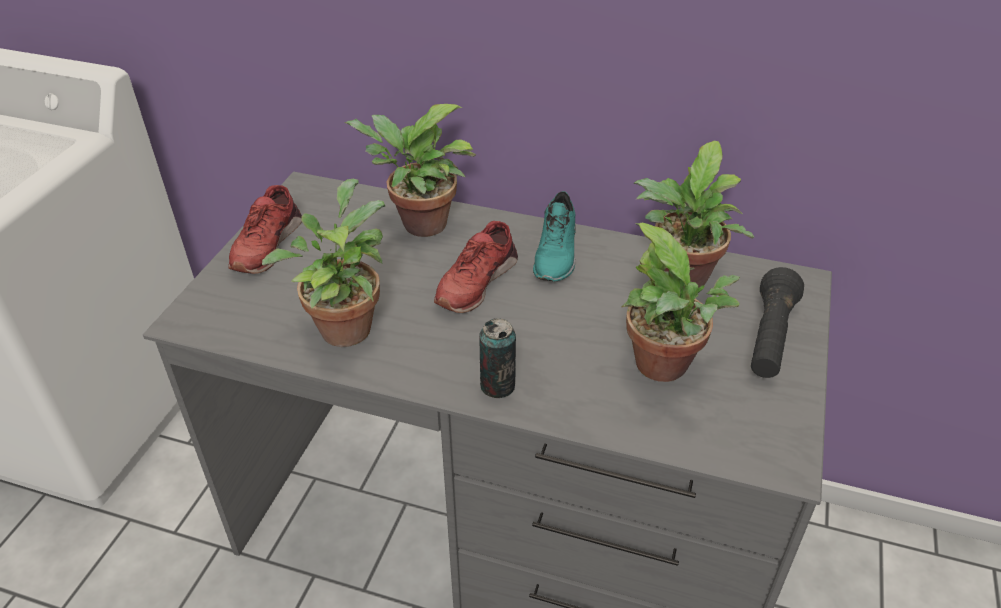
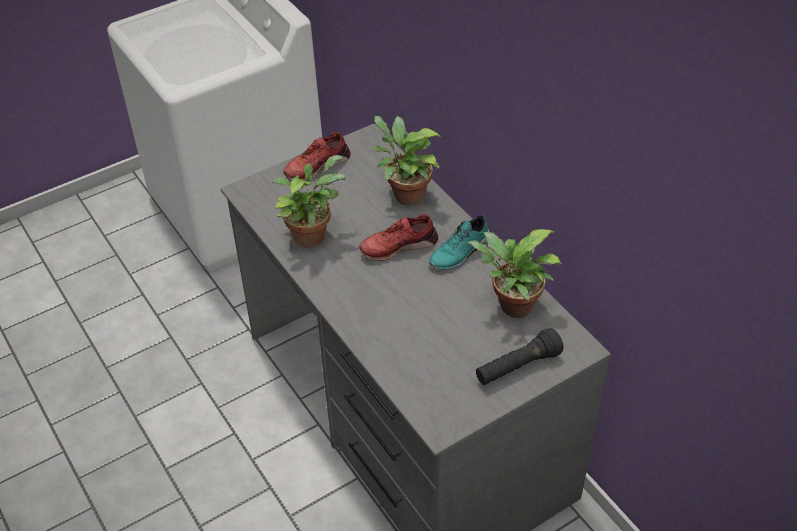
camera: 40 degrees right, 5 degrees up
can [479,318,516,398] -> none
potted plant [622,223,740,382] -> none

